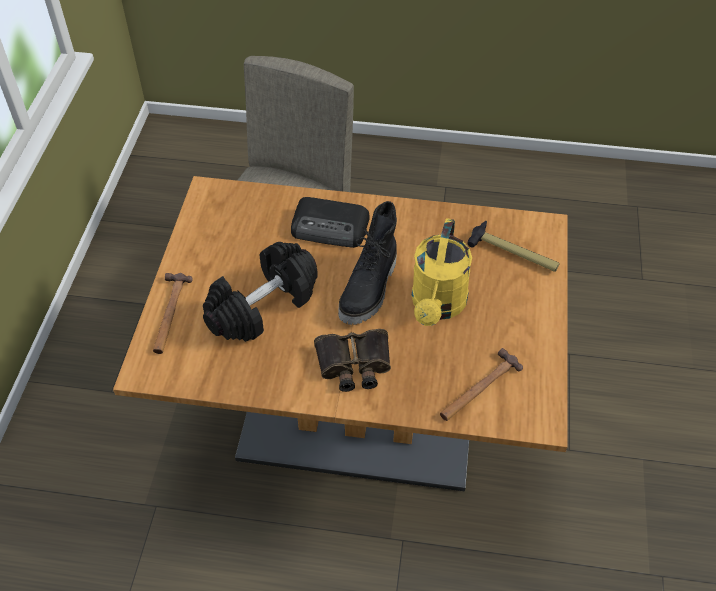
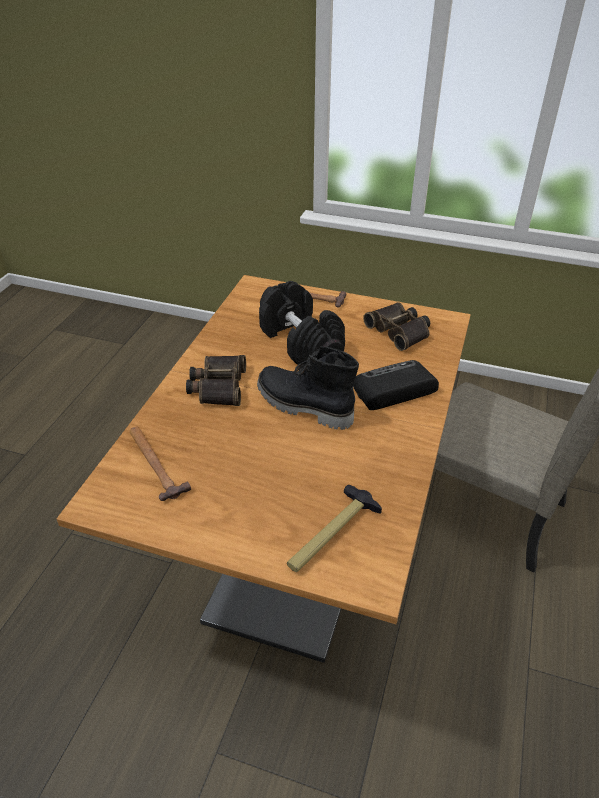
camera: 100 degrees right, 10 degrees down
radio [291,197,370,248] -> radio turned 45 degrees clockwise [353,360,439,410]
yellow watering can [412,218,472,326] -> none
none -> binoculars [363,302,430,351]

